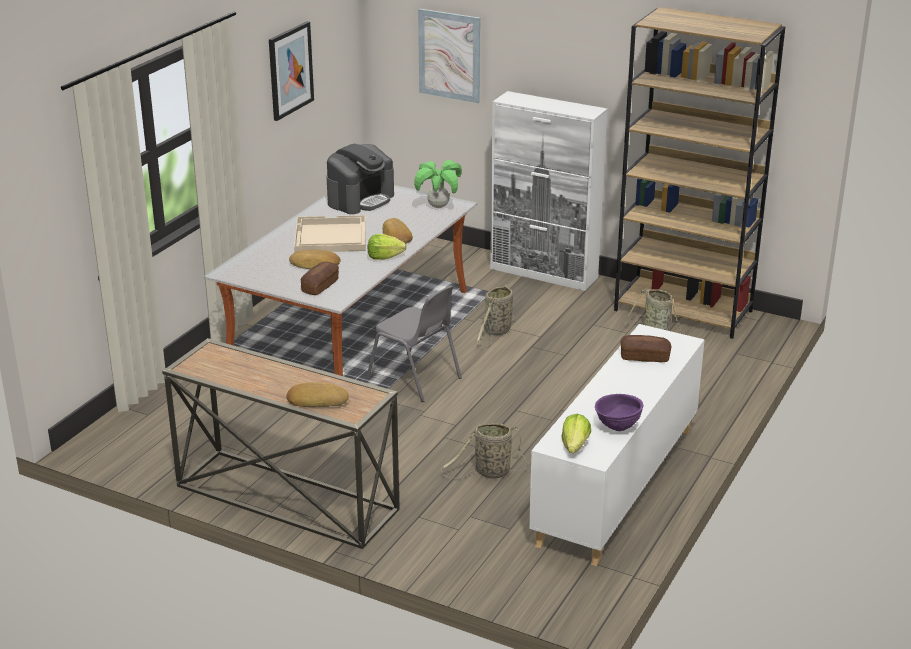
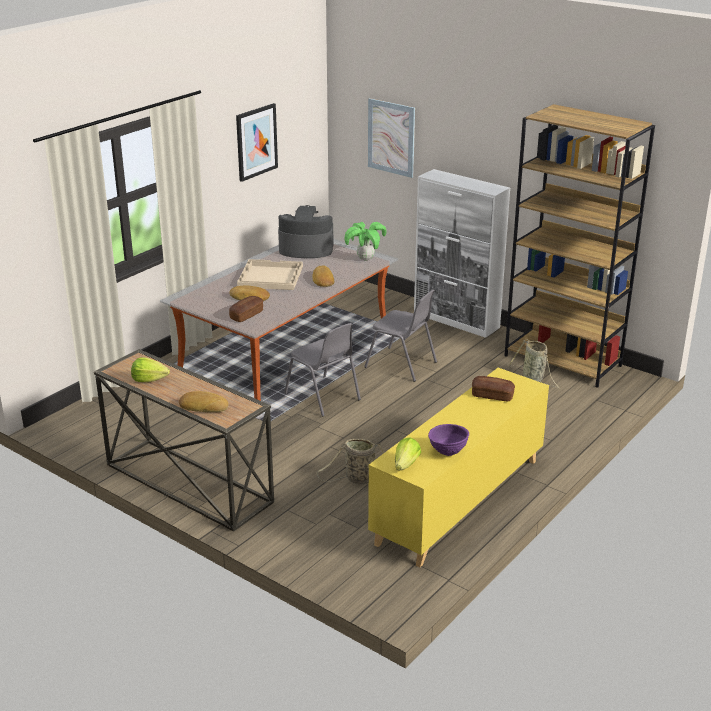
camera: 10 degrees right, 0 degrees up
coffee machine [326,144,394,214] -> coffee machine turned 135 degrees counterclockwise [278,205,333,258]
lettuce [368,234,407,260] -> lettuce moved to [131,358,170,382]
basket [477,284,514,347] -> grey chair [364,290,437,382]
white cabinet [529,324,705,566] -> yellow cabinet [368,368,549,567]

